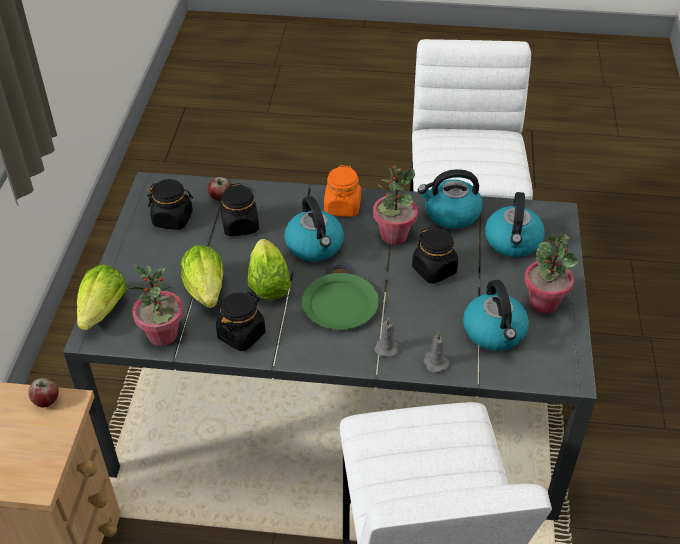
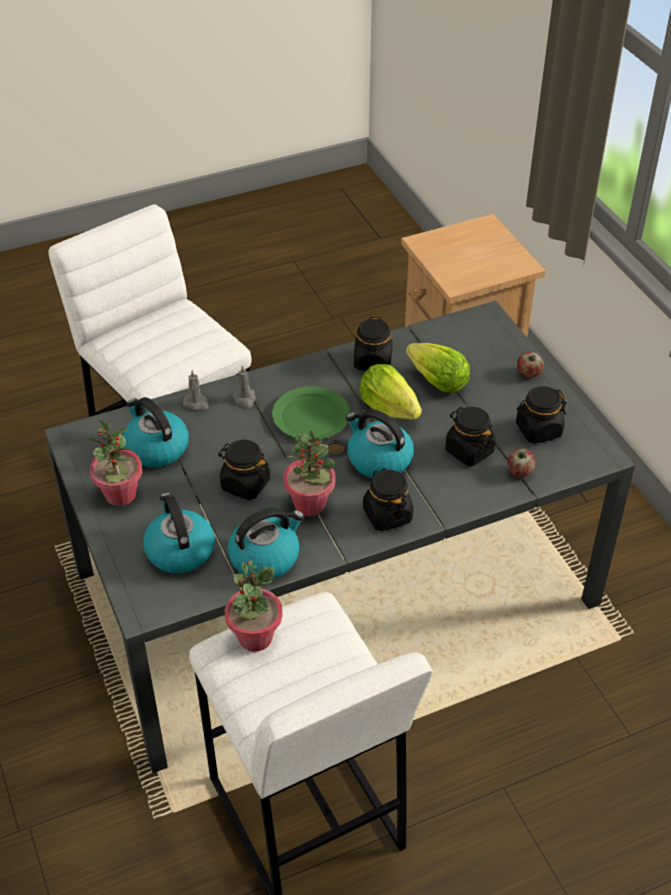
camera: 150 degrees right, 0 degrees up
apple [29,378,59,408] -> apple moved to [517,352,544,378]
lettuce [77,264,126,330] -> none
potted plant [127,265,184,346] -> potted plant moved to [225,560,283,652]
orange jar [324,165,361,217] -> black jar [363,468,413,531]

